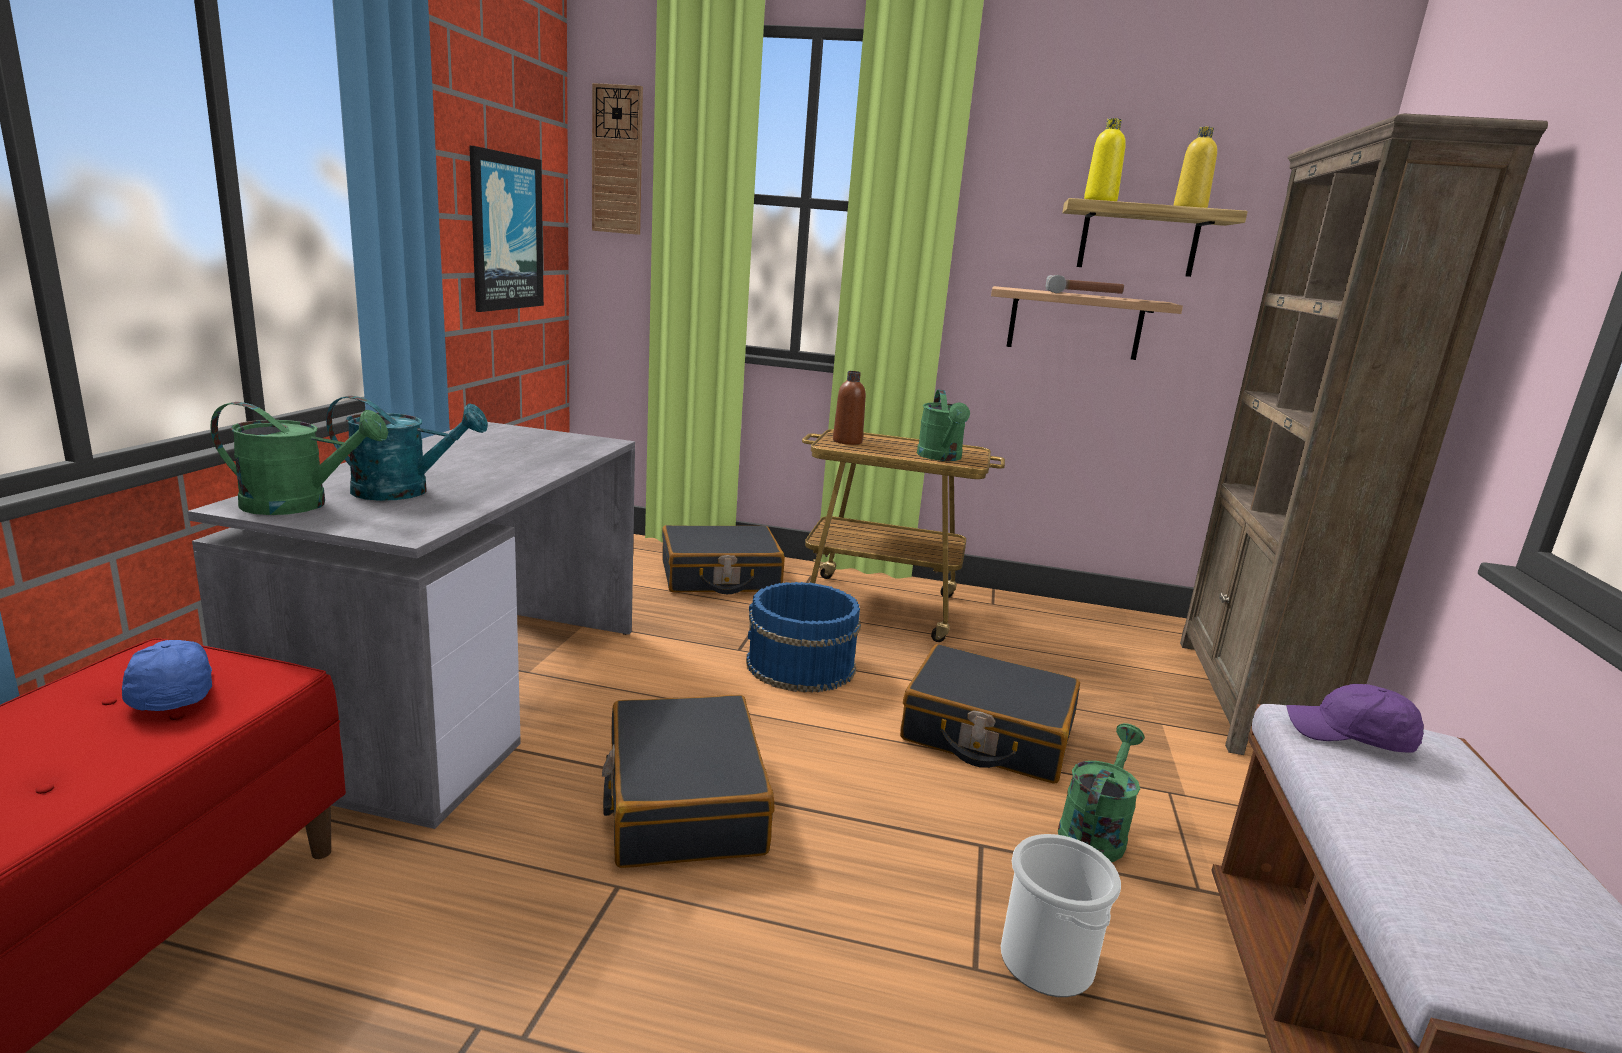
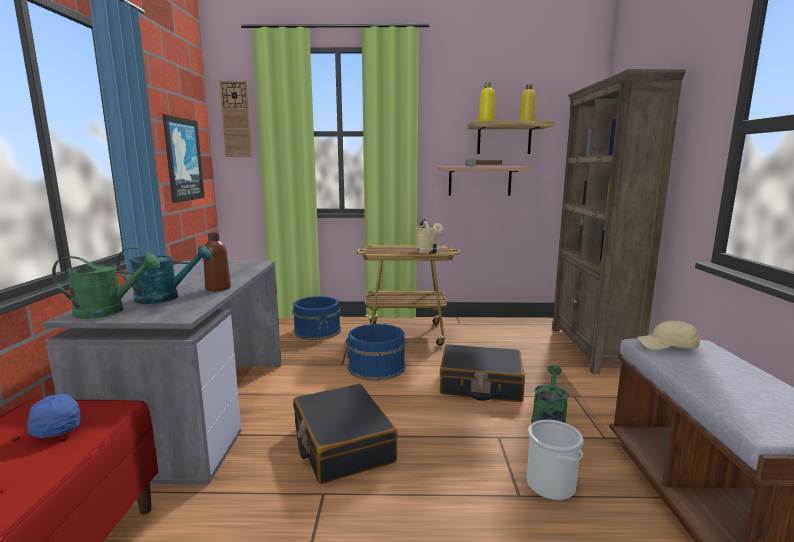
camera: 10 degrees left, 5 degrees down
black suitcase [662,525,785,594] -> blue bucket [292,296,341,340]
brown bottle [833,371,866,445] -> brown bottle moved to [203,233,231,291]
green watering can [917,390,970,461] -> beige watering can [416,219,443,254]
purple cap [1286,684,1424,753] -> beige cap [637,321,700,350]

